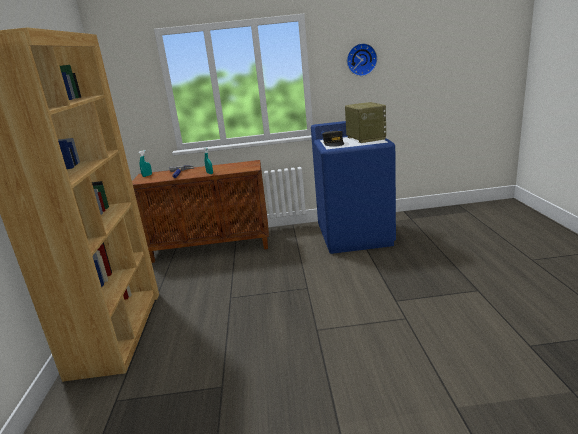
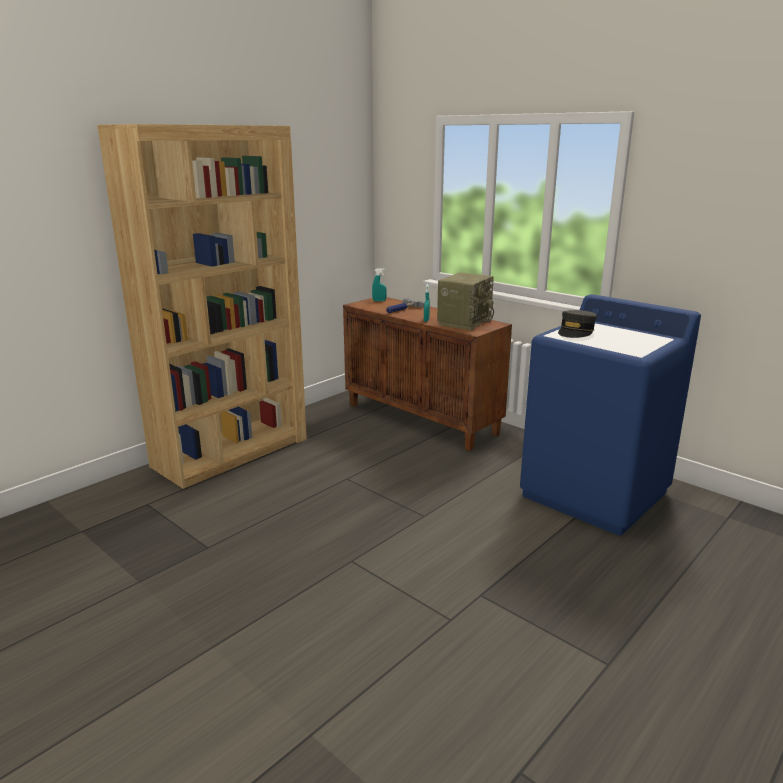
camera: 45 degrees right, 0 degrees up
radio [345,102,386,143] -> radio moved to [437,272,494,330]
wall clock [347,43,377,76] -> none

